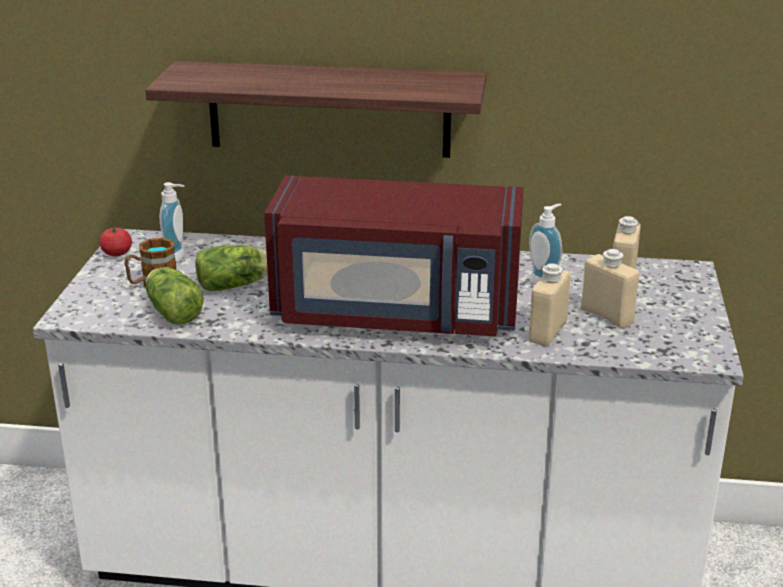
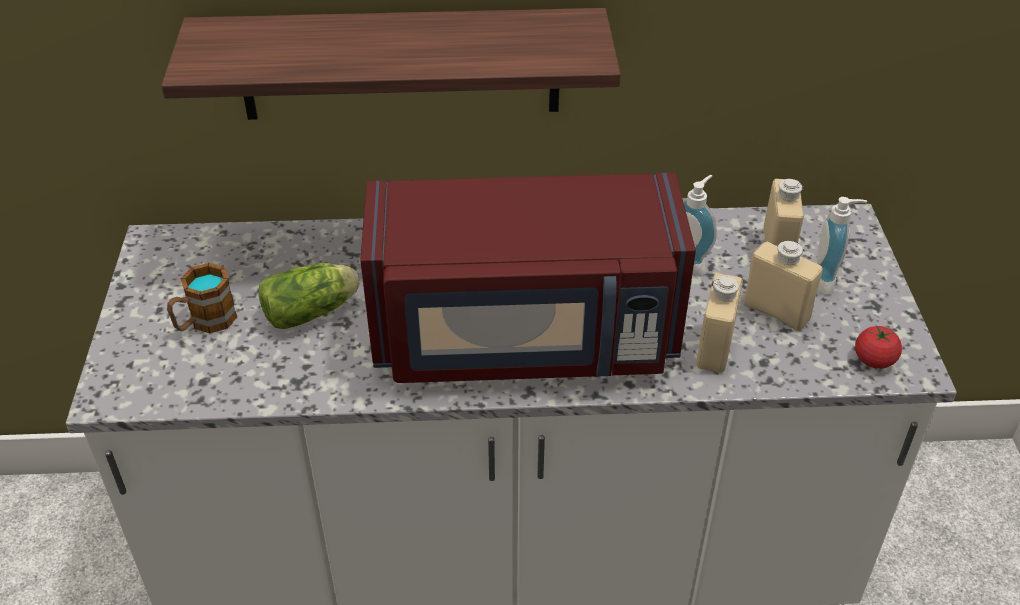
camera: 10 degrees left, 15 degrees up
tomato [99,226,132,256] -> tomato moved to [855,326,902,369]
lettuce [146,267,203,325] -> none
soap dispenser [160,182,185,263] -> soap dispenser moved to [816,197,867,295]

